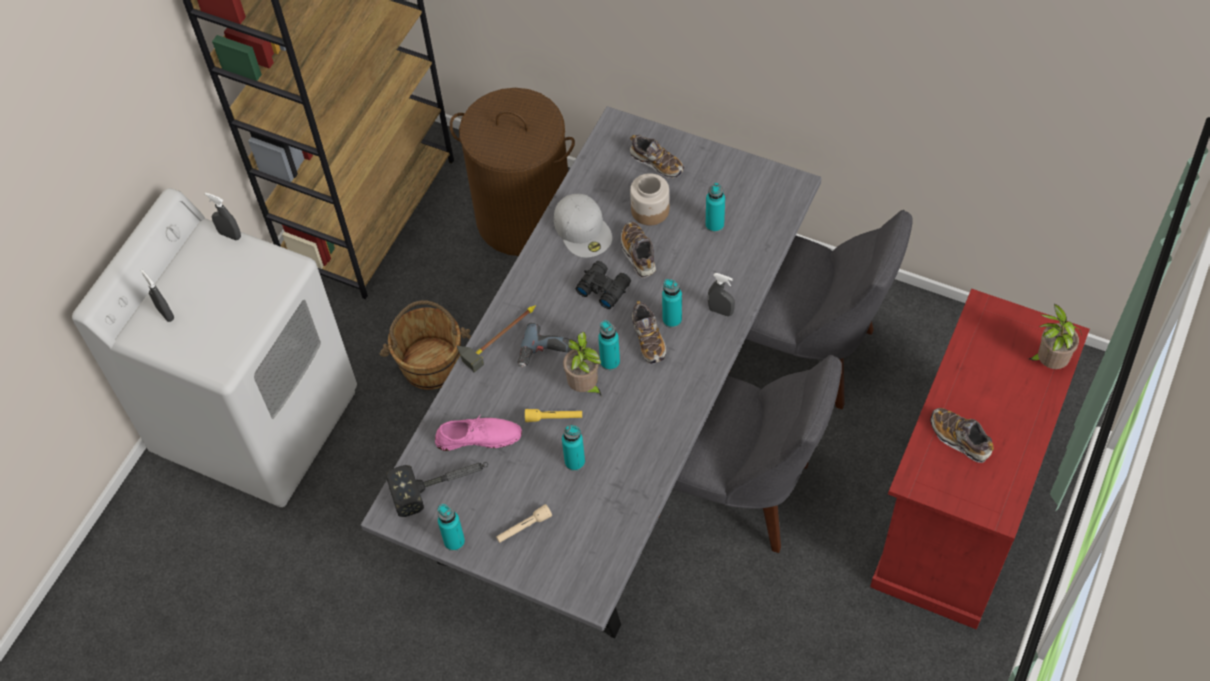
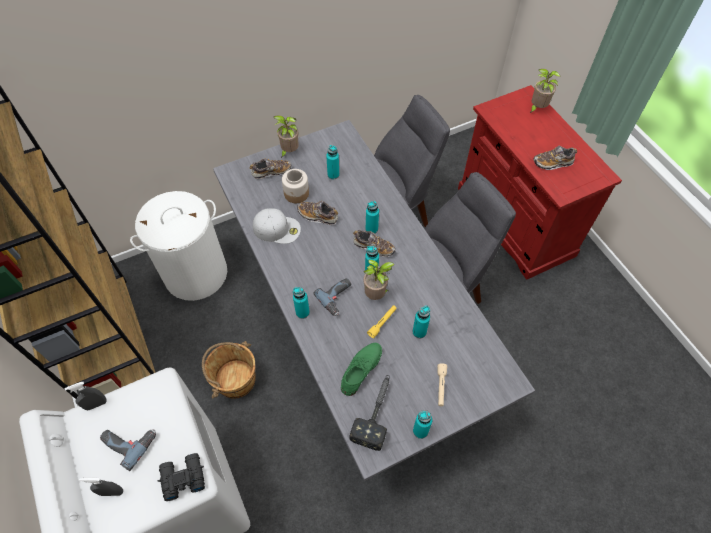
camera: 55 degrees left, 0 degrees up
pink shoe [435,415,522,451] -> green shoe [341,343,382,396]
brown laundry basket [450,88,575,256] -> white laundry basket [130,191,227,301]
hammer [456,305,536,373] -> turquoise bottle [293,287,310,319]
black binoculars [576,261,631,309] -> black binoculars moved to [158,453,205,501]
grey spray bottle [708,273,735,317] -> none
none -> power drill [100,429,156,471]
none -> potted plant [273,115,299,158]

